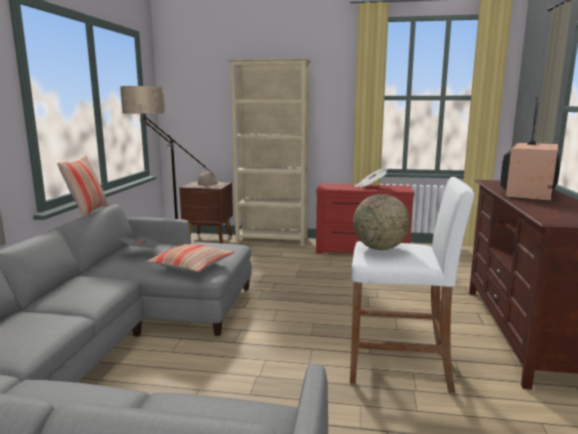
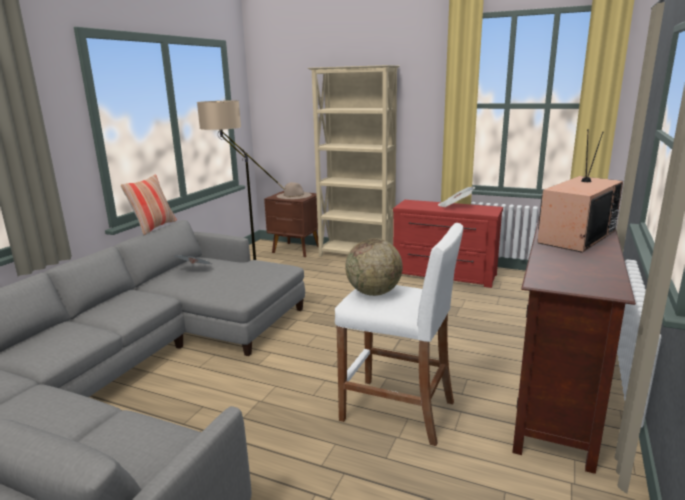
camera: 15 degrees right, 5 degrees up
pillow [146,244,234,272] -> none

